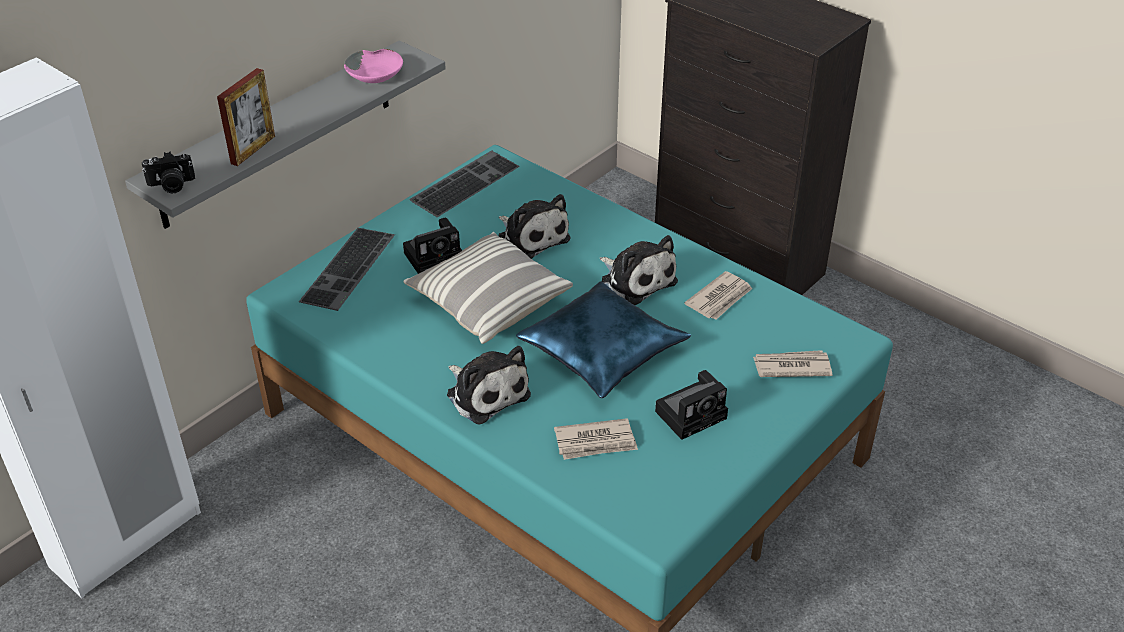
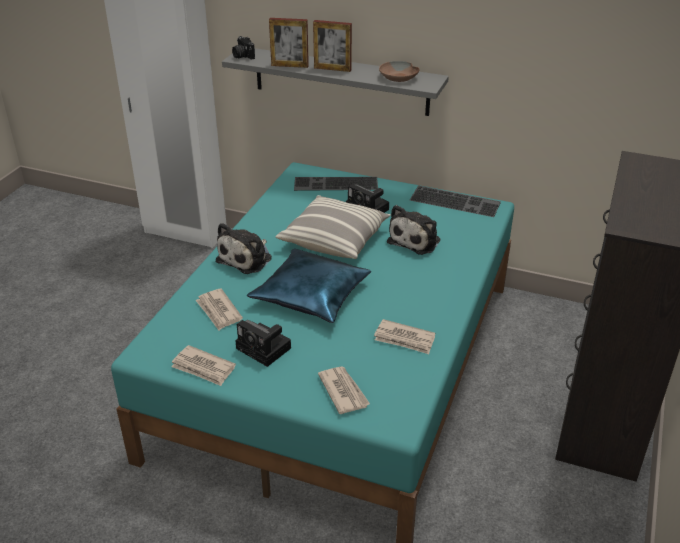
camera: 70 degrees right, 5 degrees down
pink bowl [344,49,403,83] -> brown bowl [379,61,420,82]
plush toy [600,235,678,305] -> none
none -> newspaper [171,345,236,386]
none -> picture frame [313,20,352,72]

